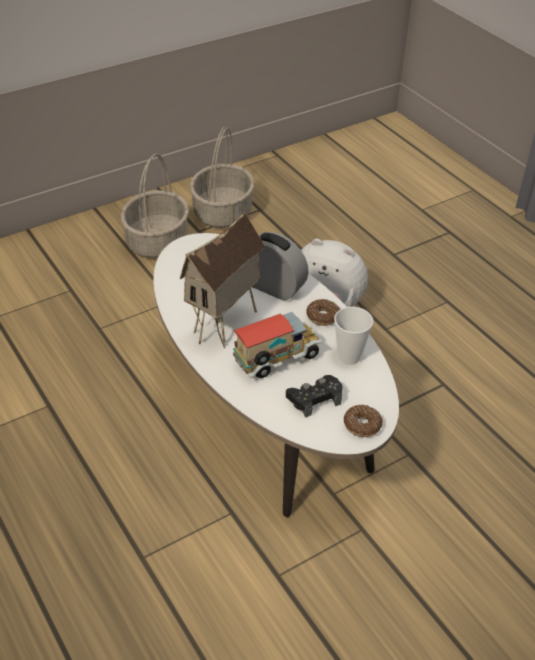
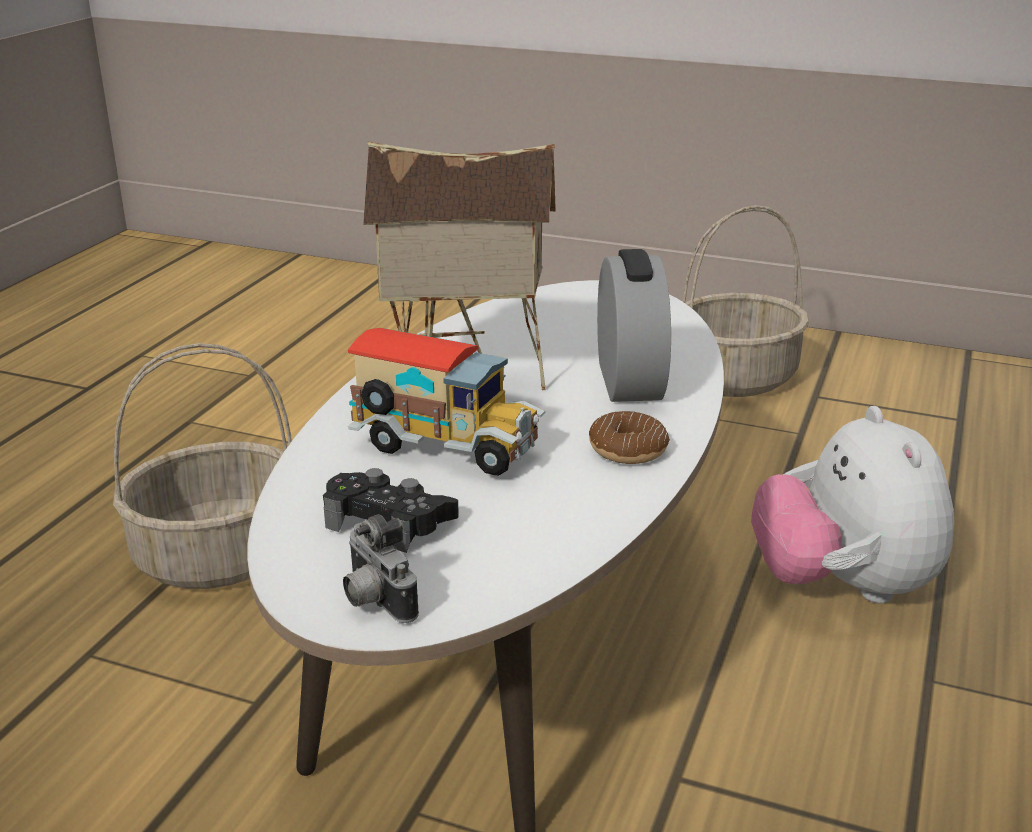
camera: 55 degrees right, 15 degrees down
basket [190,127,255,228] -> basket moved to [113,343,292,589]
cup [334,307,373,365] -> none
donut [344,405,383,437] -> camera [343,514,419,623]

